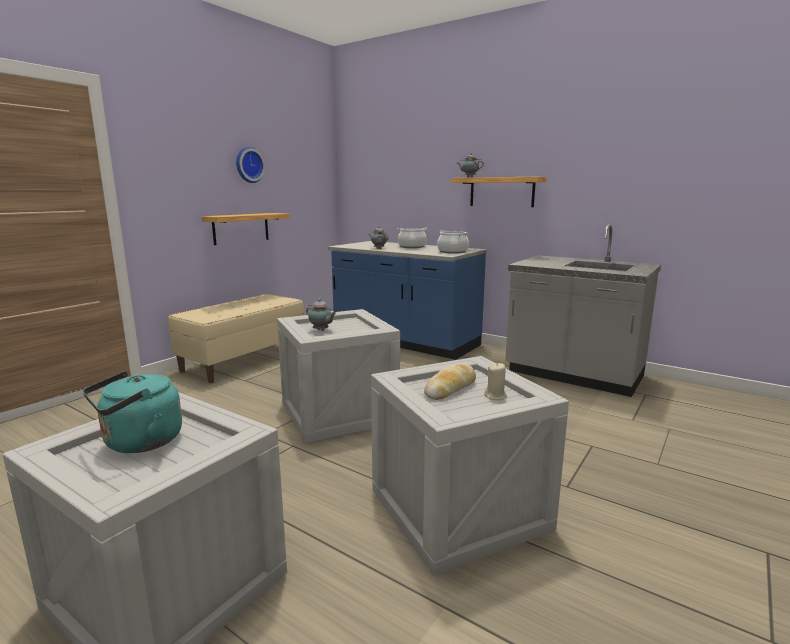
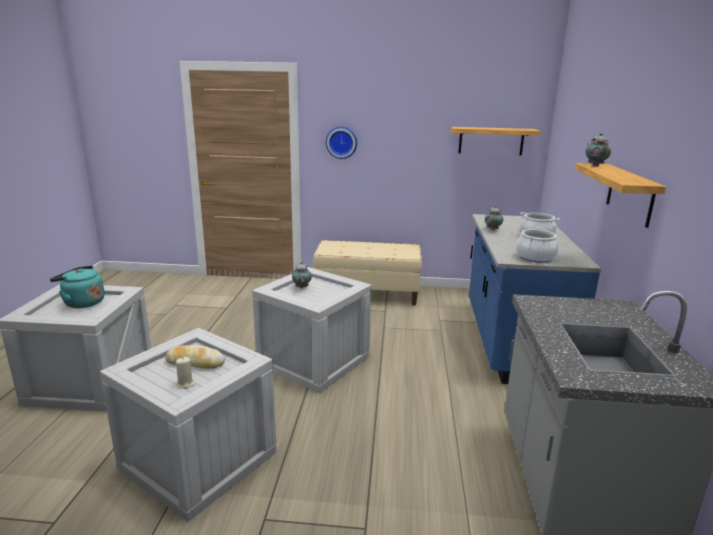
camera: 60 degrees right, 5 degrees up
shelf [202,213,290,245] -> shelf moved to [451,127,541,155]
wall clock [236,147,265,183] -> wall clock moved to [326,127,357,159]

